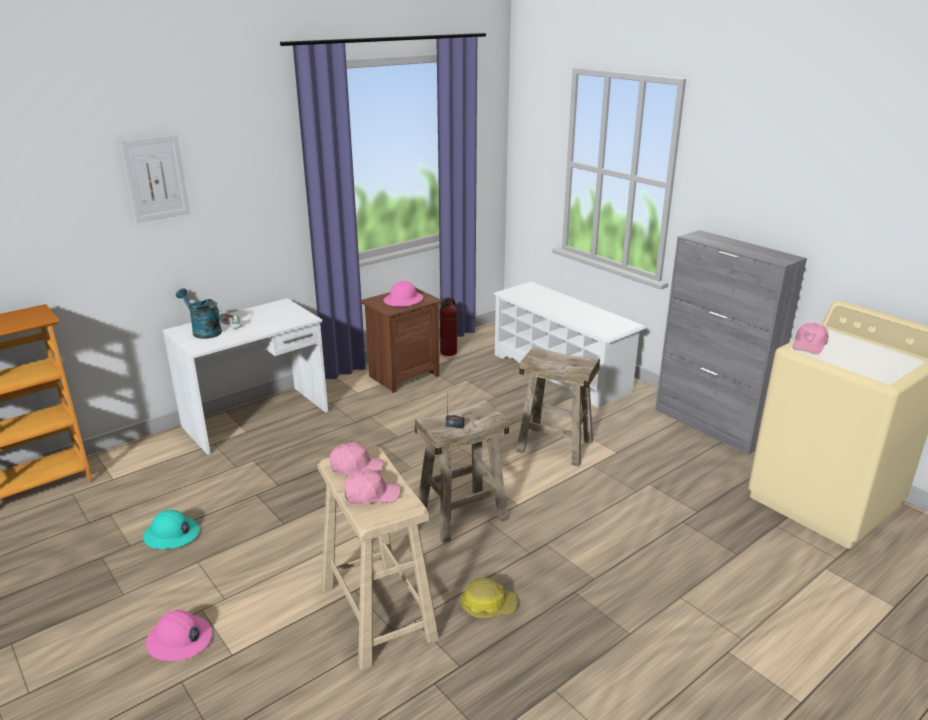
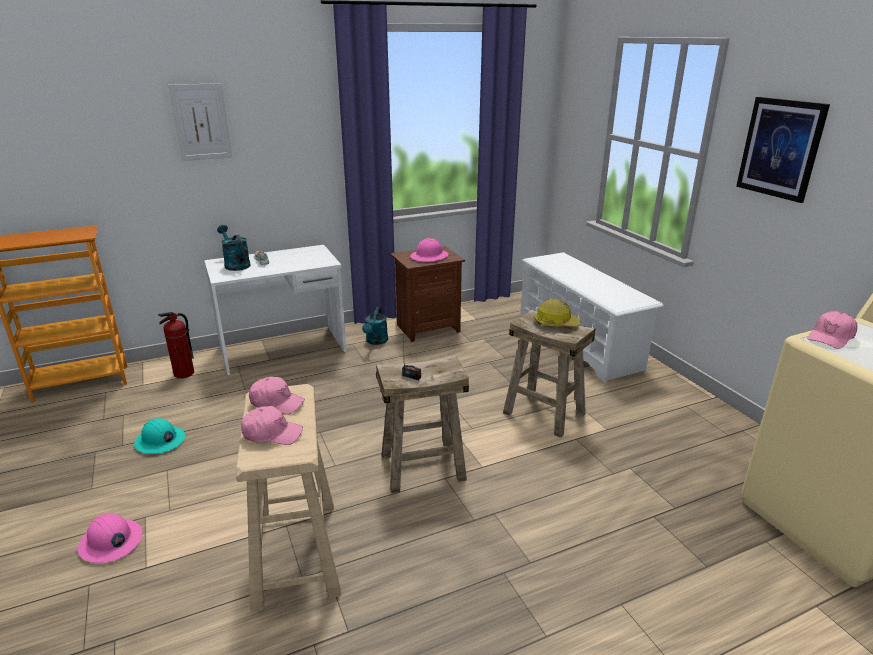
camera: 15 degrees right, 0 degrees up
fire extinguisher [440,297,457,356] -> fire extinguisher moved to [158,312,194,378]
hard hat [460,578,517,618] -> hard hat moved to [534,299,580,326]
grey cabinet [655,230,807,455] -> none
none -> turquoise watering can [362,307,388,345]
none -> picture [736,97,830,203]

